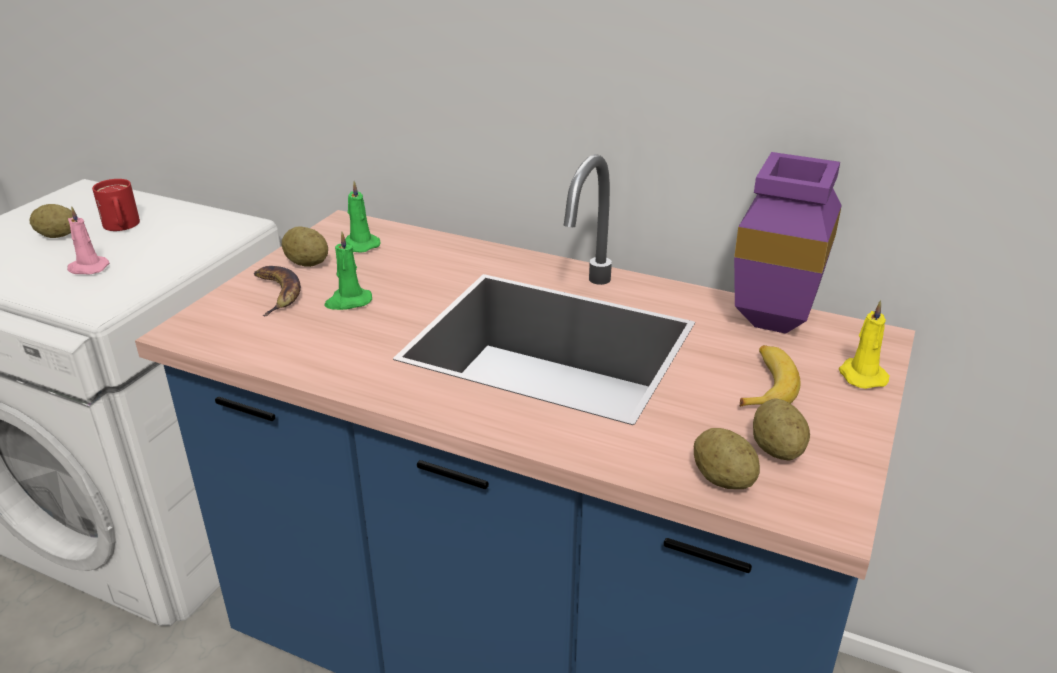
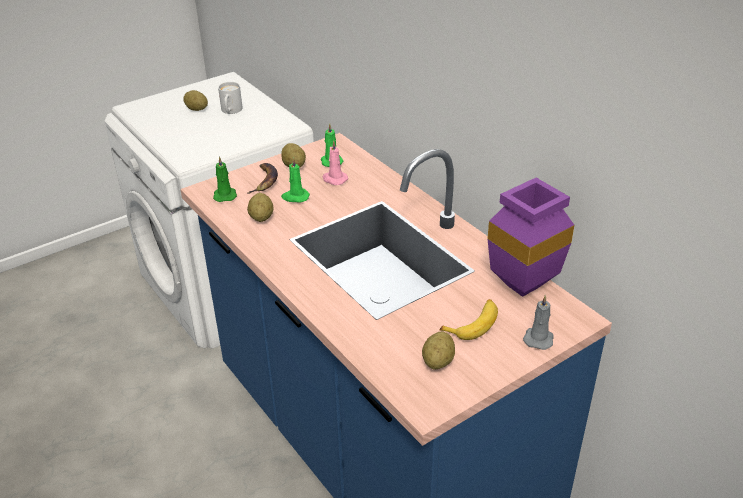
camera: 30 degrees right, 5 degrees up
pink candle [67,206,110,275] -> pink candle moved to [323,140,348,185]
red mug [92,179,140,231] -> white mug [218,82,243,114]
potato [694,428,760,489] -> potato moved to [247,193,274,222]
yellow candle [839,300,890,389] -> grey candle [523,295,553,350]
none -> green candle [213,156,237,202]

